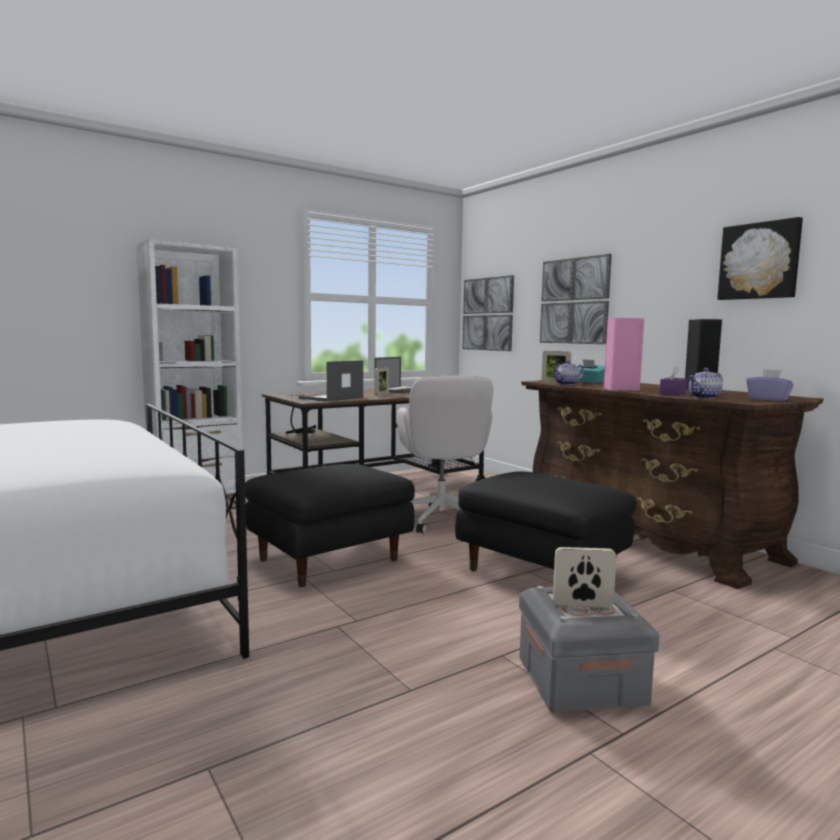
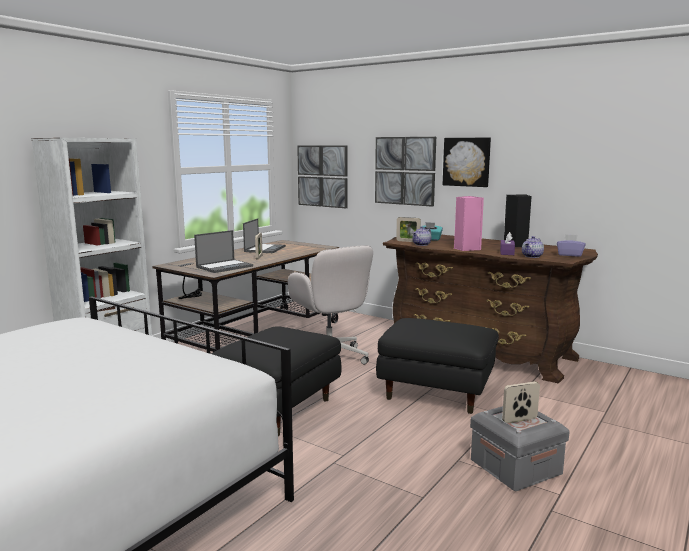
camera: 20 degrees left, 5 degrees up
laptop [299,360,363,402] -> laptop turned 150 degrees counterclockwise [194,230,253,273]
picture [717,217,803,300] -> picture moved to [443,138,491,187]

